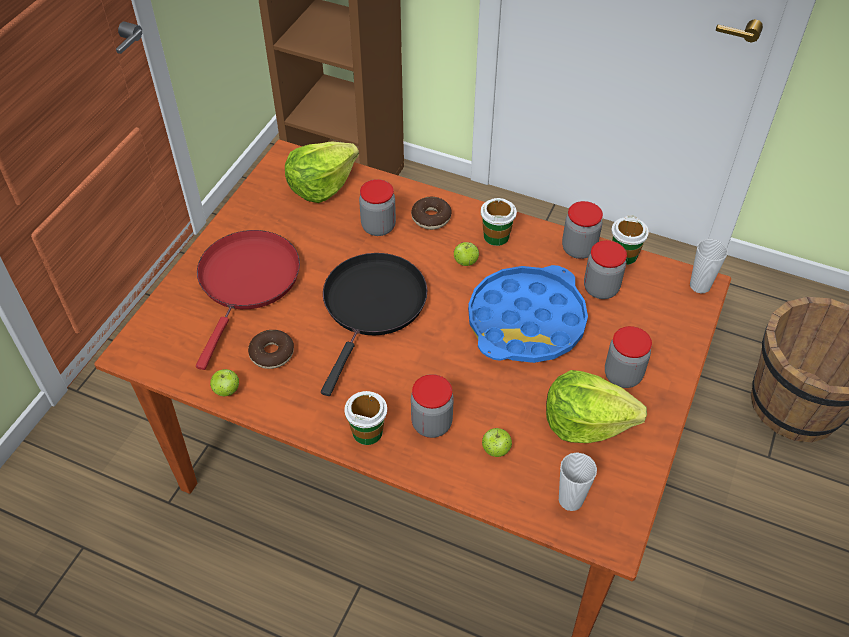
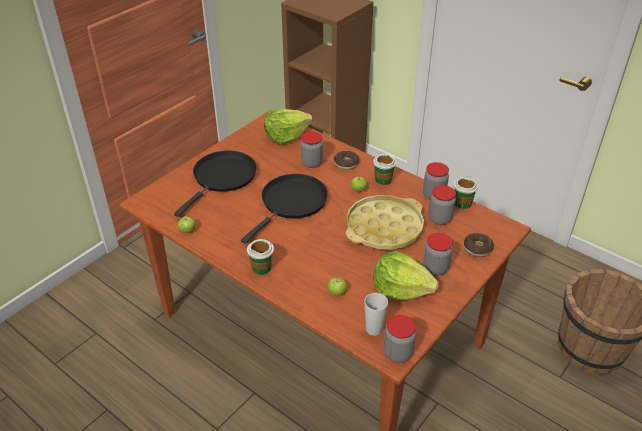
camera: 15 degrees right, 10 degrees down
red frying pan [196,230,300,370] -> black frying pan [174,151,257,217]
donut [248,330,294,369] -> donut moved to [463,233,494,257]
jar [411,374,454,438] -> jar moved to [384,315,416,363]
blue tray [468,265,588,363] -> yellow tray [346,195,424,250]
cup [690,239,728,293] -> none

